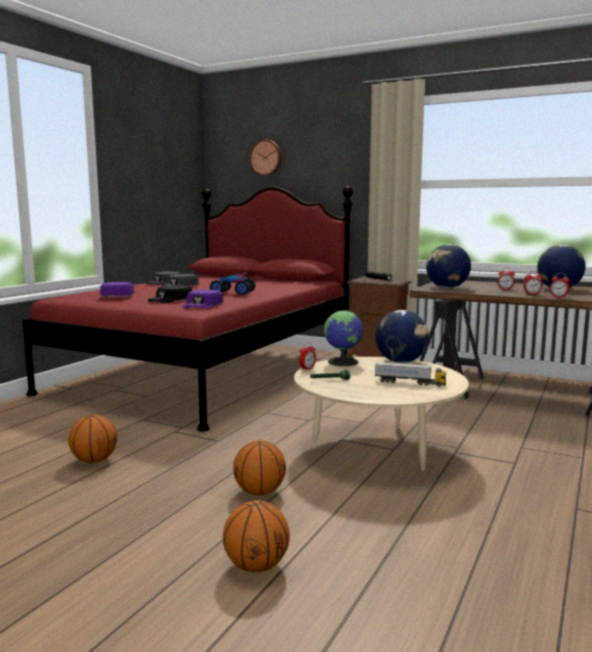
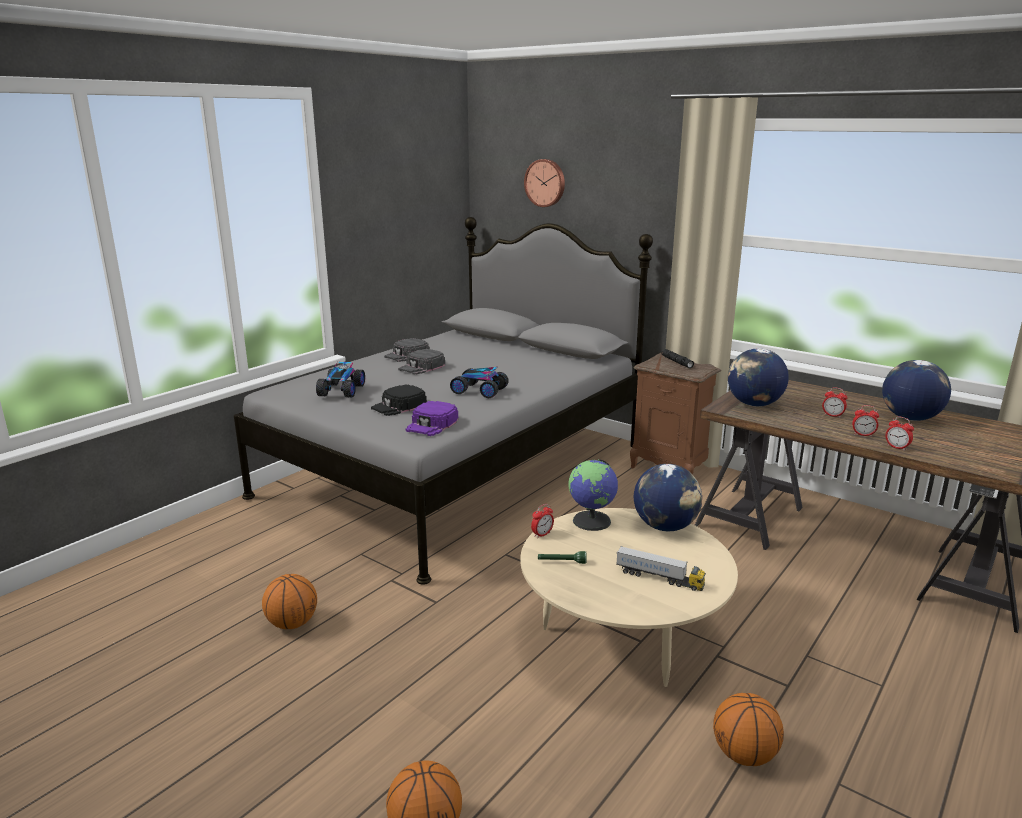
camera: 10 degrees right, 10 degrees up
red bed [22,186,353,432] -> grey bed [234,217,653,585]
purple cap [100,282,135,297] -> toy car [316,362,365,397]
basketball [233,440,286,496] -> basketball moved to [713,693,784,766]

